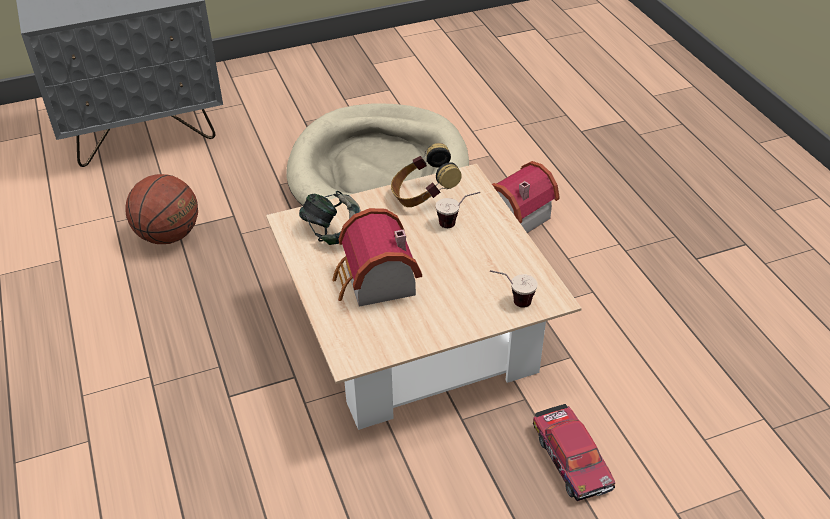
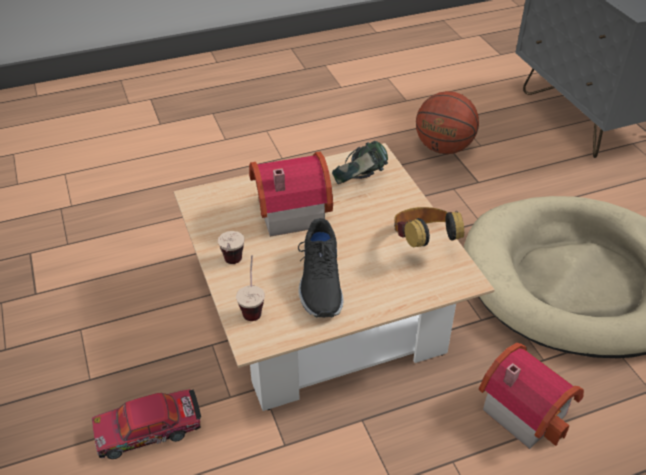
camera: 90 degrees right, 0 degrees up
cup [436,192,480,228] -> cup moved to [218,231,245,264]
none -> black shoe [298,218,343,318]

